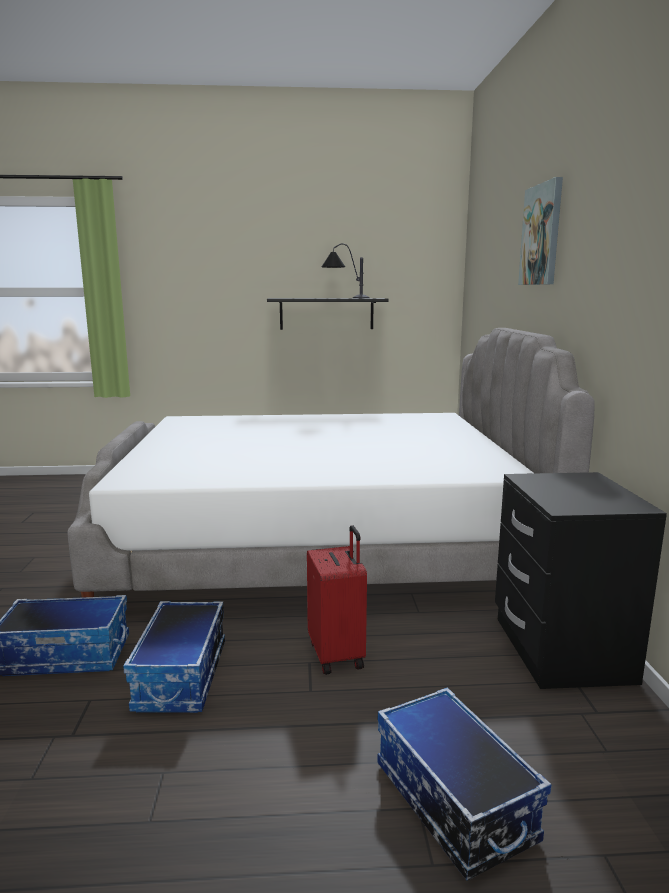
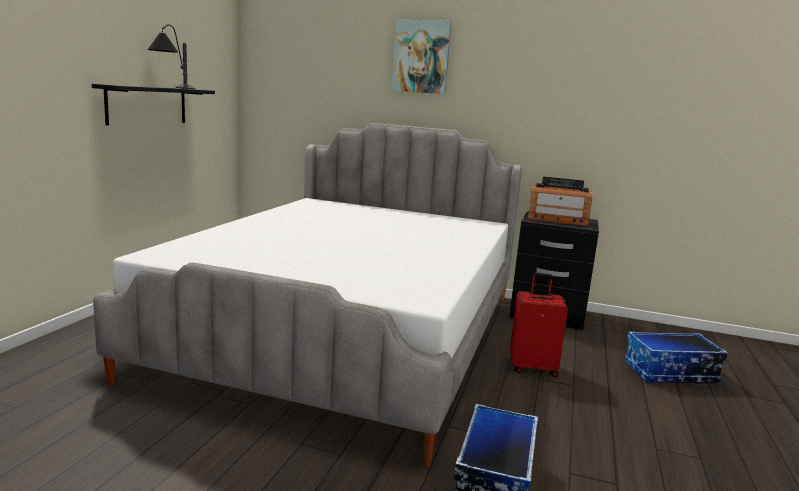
camera: 70 degrees left, 0 degrees up
storage box [123,601,225,713] -> none
none -> radio [528,177,593,226]

